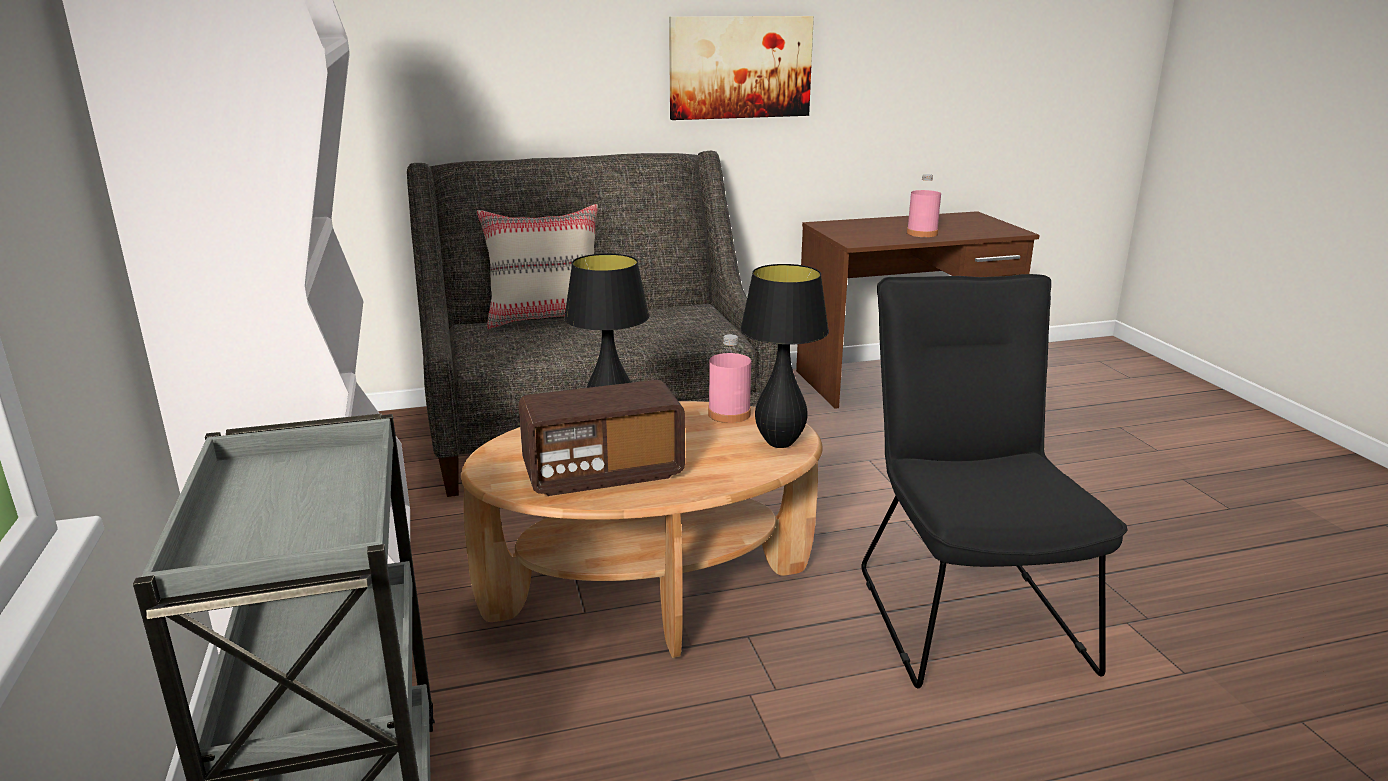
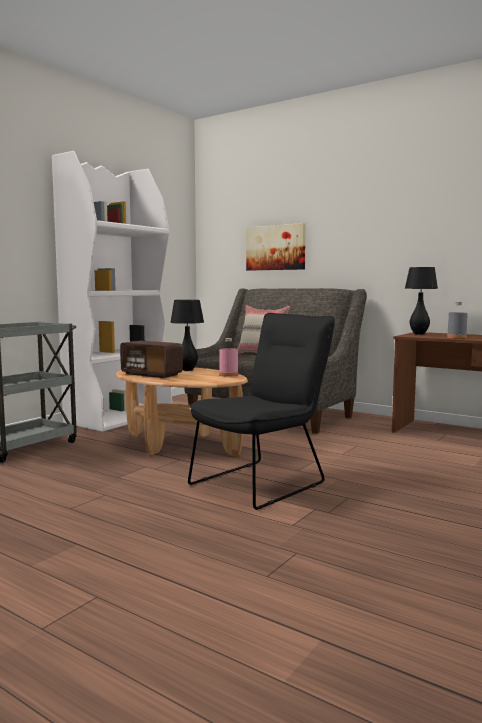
camera: 50 degrees right, 15 degrees down
picture [669,16,814,120] -> picture moved to [246,223,306,271]
black table lamp [740,264,829,448] -> black table lamp moved to [405,267,438,335]
pink bottle [907,174,941,237] -> grey bottle [447,302,468,338]

